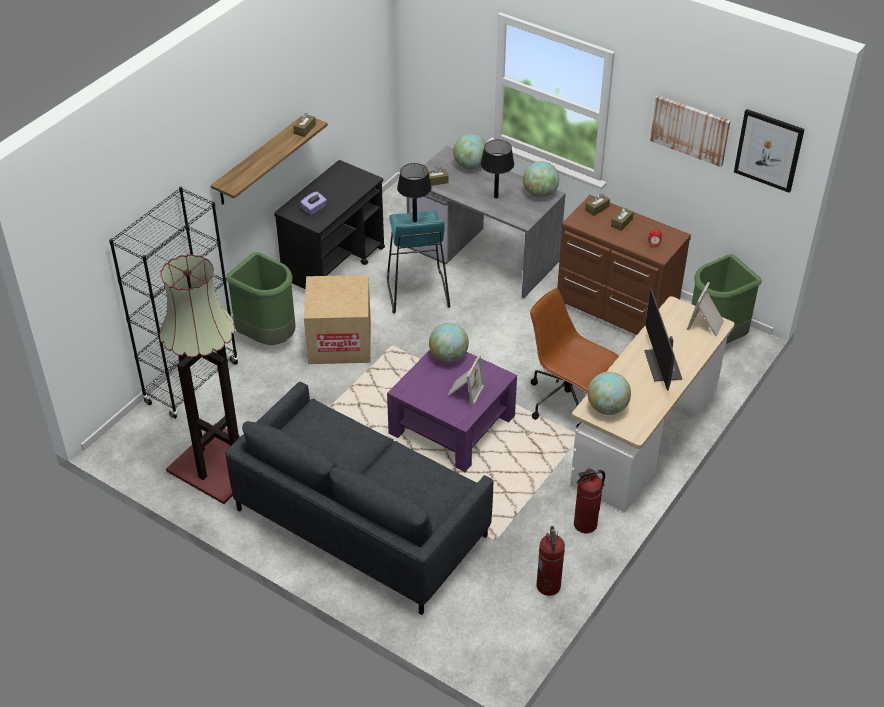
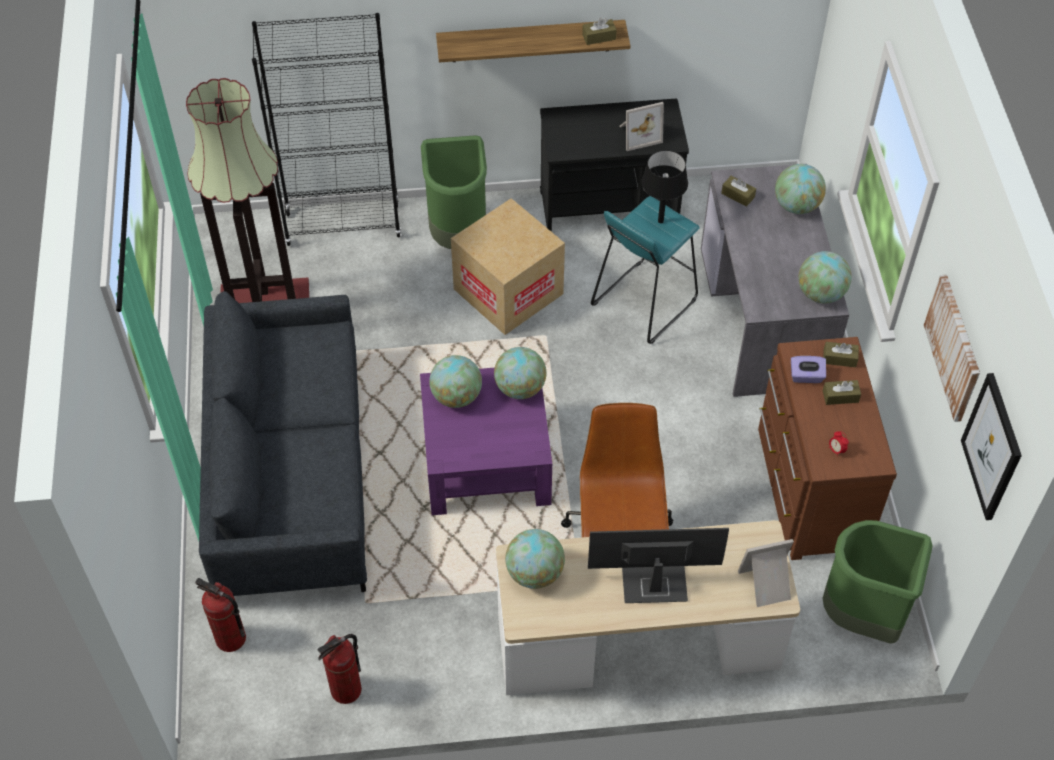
camera: 50 degrees right, 10 degrees up
purple tissue box [300,191,327,215] -> purple tissue box moved to [791,356,826,383]
picture frame [447,355,485,407] -> picture frame moved to [620,102,664,151]
black table lamp [480,140,514,198] -> none
fire extinguisher [574,468,605,533] -> fire extinguisher moved to [195,578,246,652]
monitor [644,289,682,391] -> monitor turned 45 degrees clockwise [588,528,729,603]
none -> globe [429,355,482,408]

